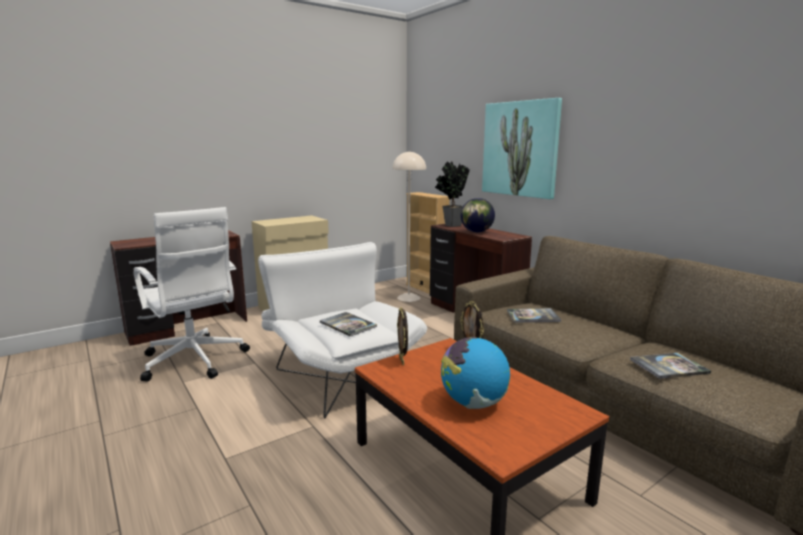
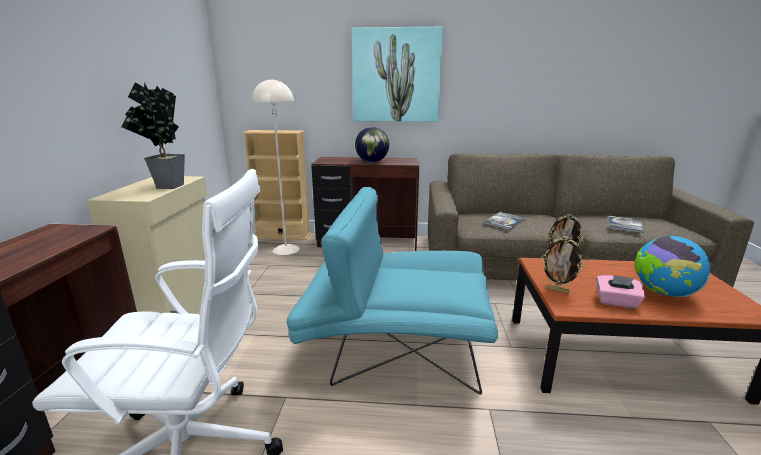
camera: 50 degrees left, 5 degrees up
white armchair [258,242,427,418] -> turquoise armchair [286,187,498,395]
book [320,312,377,337] -> none
potted plant [435,161,470,227] -> potted plant moved to [122,82,185,189]
none -> pink tissue box [596,275,645,309]

